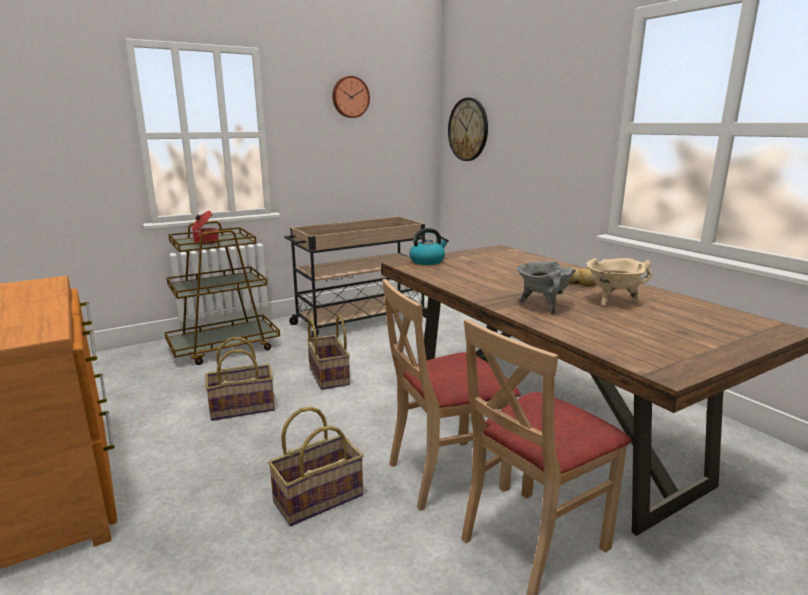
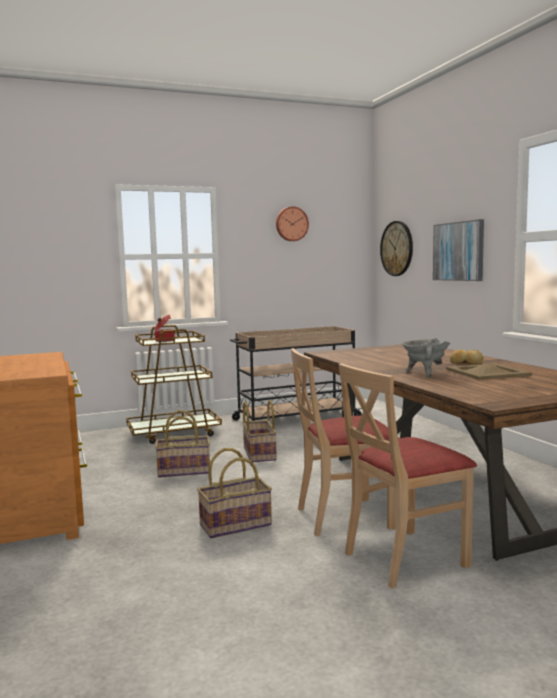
camera: 10 degrees right, 10 degrees down
kettle [410,228,449,265] -> none
beige cooking pot [587,258,652,307] -> beige tray [446,363,532,380]
none -> picture [433,219,484,281]

